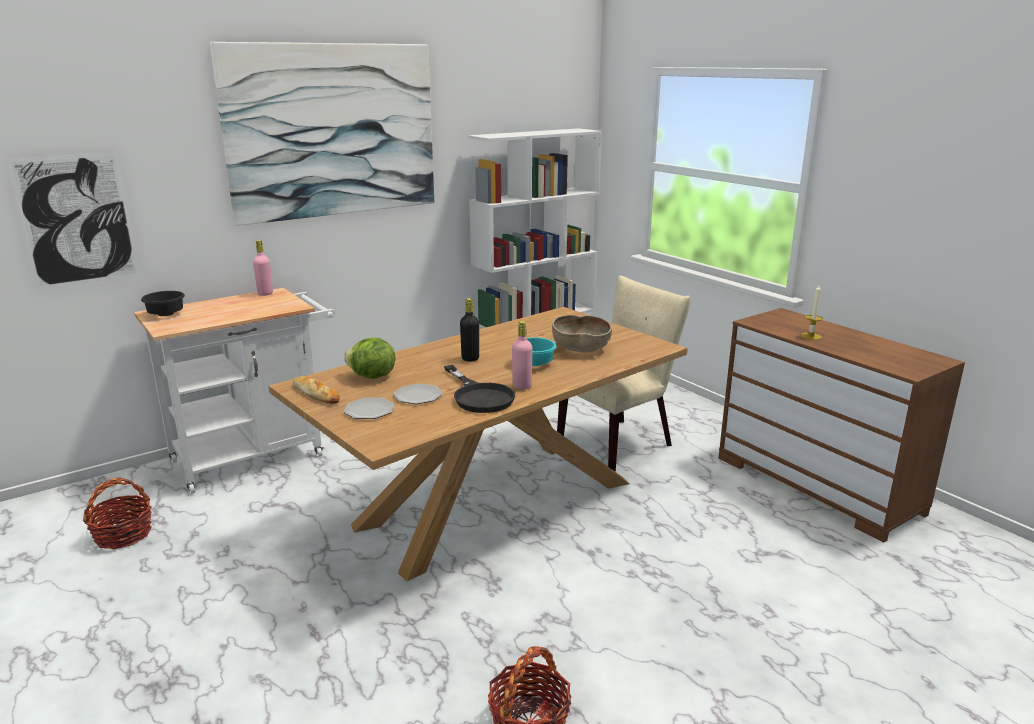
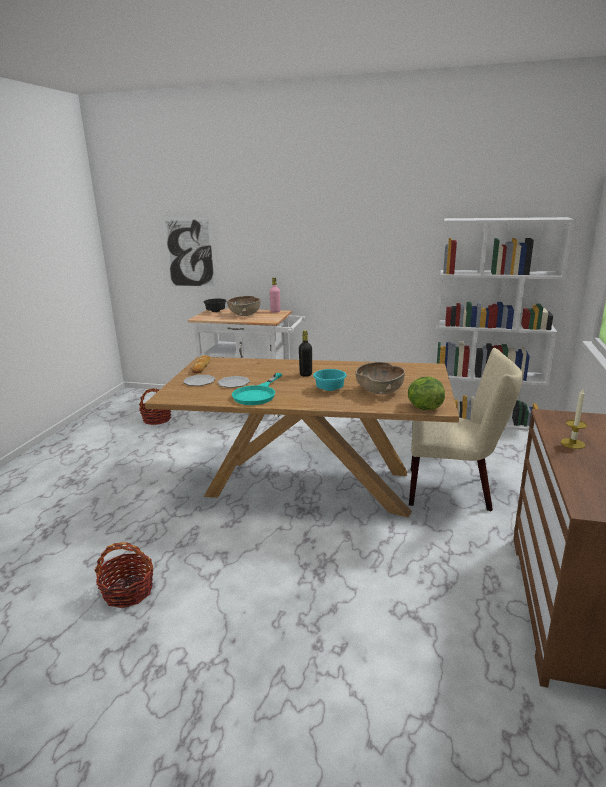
camera: 50 degrees right, 0 degrees up
picture [210,42,434,226] -> none
lettuce [344,338,395,379] -> lettuce moved to [408,377,445,410]
black frying pan [444,365,515,413] -> turquoise frying pan [232,373,282,405]
pink bottle [512,321,533,390] -> none
none -> brown bowl [227,296,260,316]

